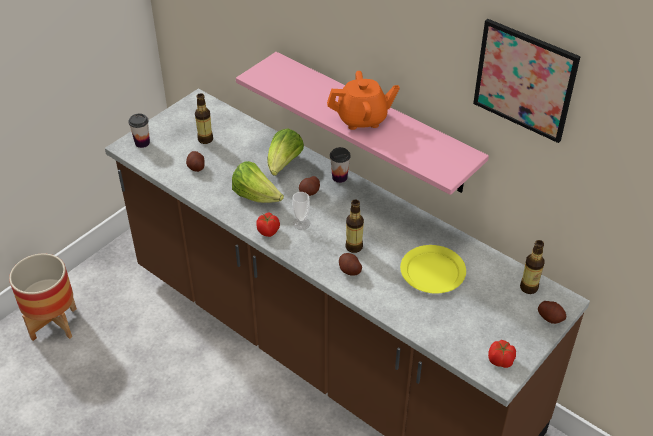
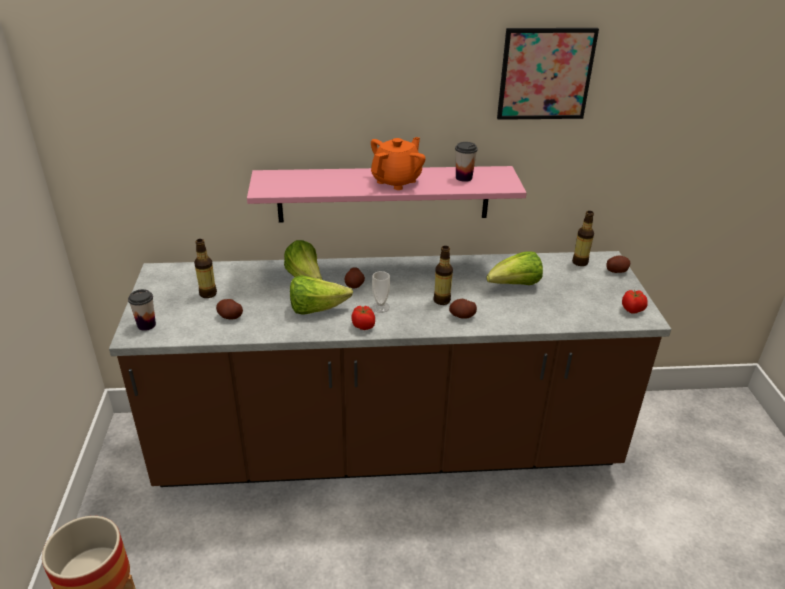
camera: 45 degrees left, 10 degrees down
cup [330,147,351,183] -> cup moved to [455,142,478,182]
yellow plate [400,245,466,294] -> lettuce [486,252,543,285]

